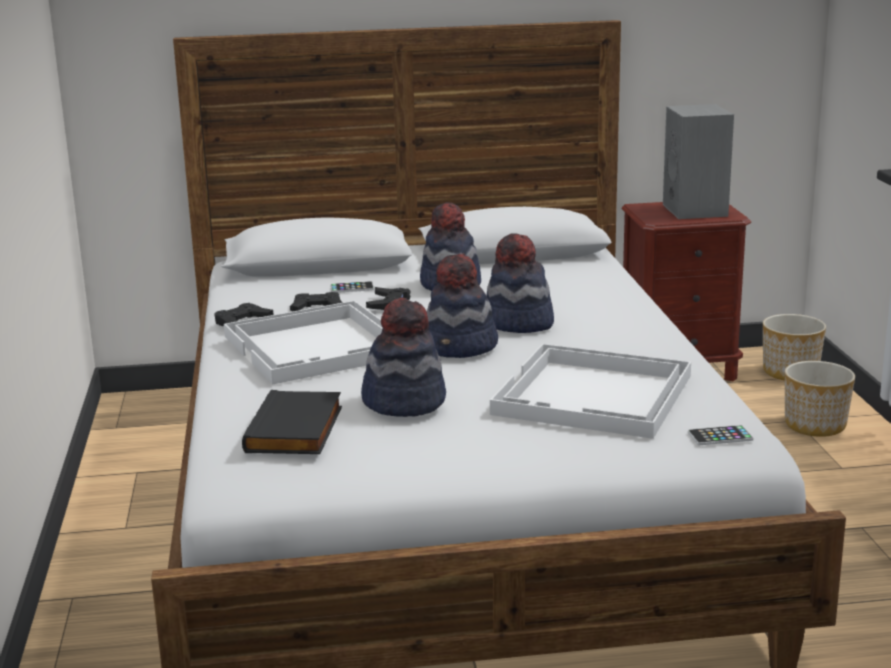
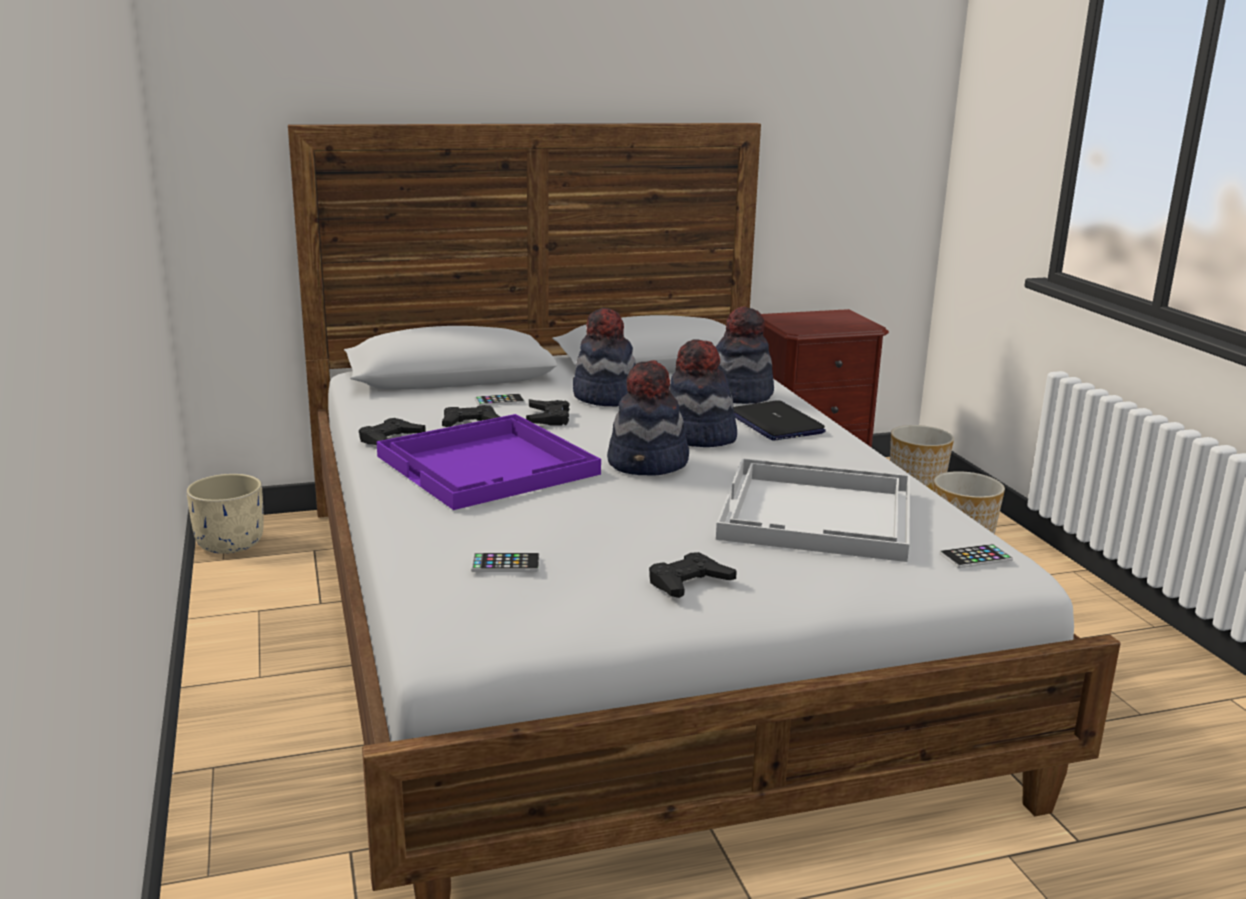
camera: 10 degrees left, 0 degrees up
white tray [224,301,383,385] -> purple tray [377,414,601,510]
black book [242,390,342,454] -> phone [471,553,540,572]
hat [361,298,446,417] -> hat moved to [716,306,774,404]
grey speaker [663,104,734,219] -> none
none -> beige planter [186,474,264,554]
none -> black game controller [649,552,737,598]
none -> laptop [733,400,826,441]

